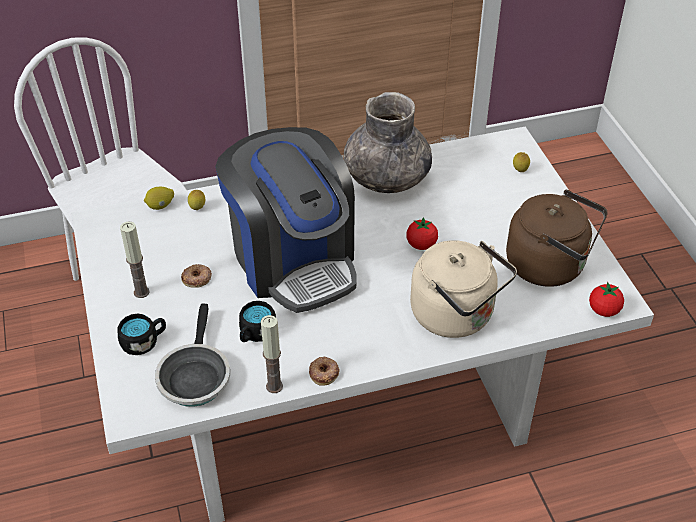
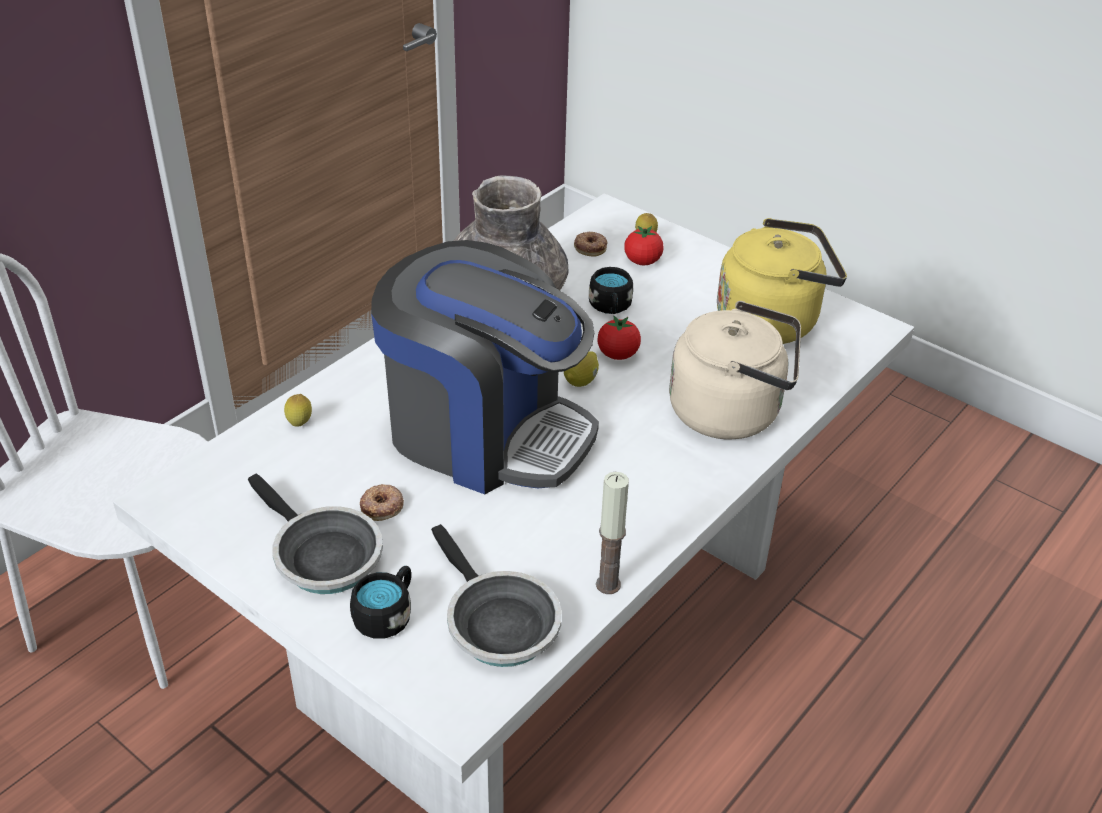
camera: 35 degrees left, 5 degrees down
candle [120,221,150,298] -> frying pan [248,473,383,594]
lemon [144,187,174,210] -> lemon moved to [564,351,599,387]
black mug [239,301,276,342] -> black mug moved to [589,267,633,314]
donut [309,357,340,386] -> donut moved to [574,231,607,257]
brown kettle [506,190,608,287] -> yellow kettle [717,218,847,344]
tomato [589,282,624,317] -> tomato moved to [624,226,663,265]

